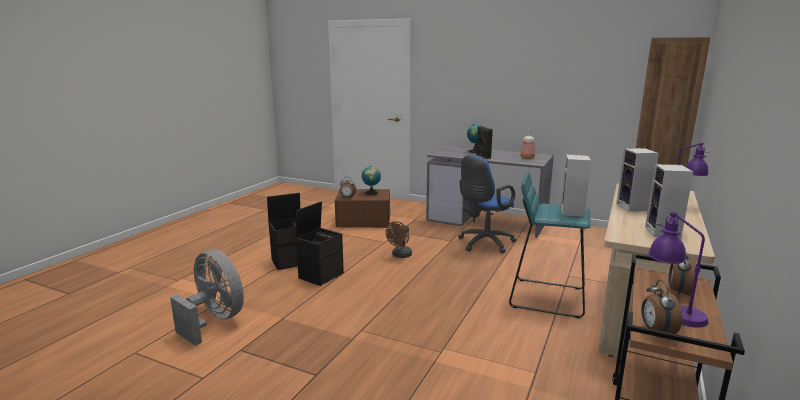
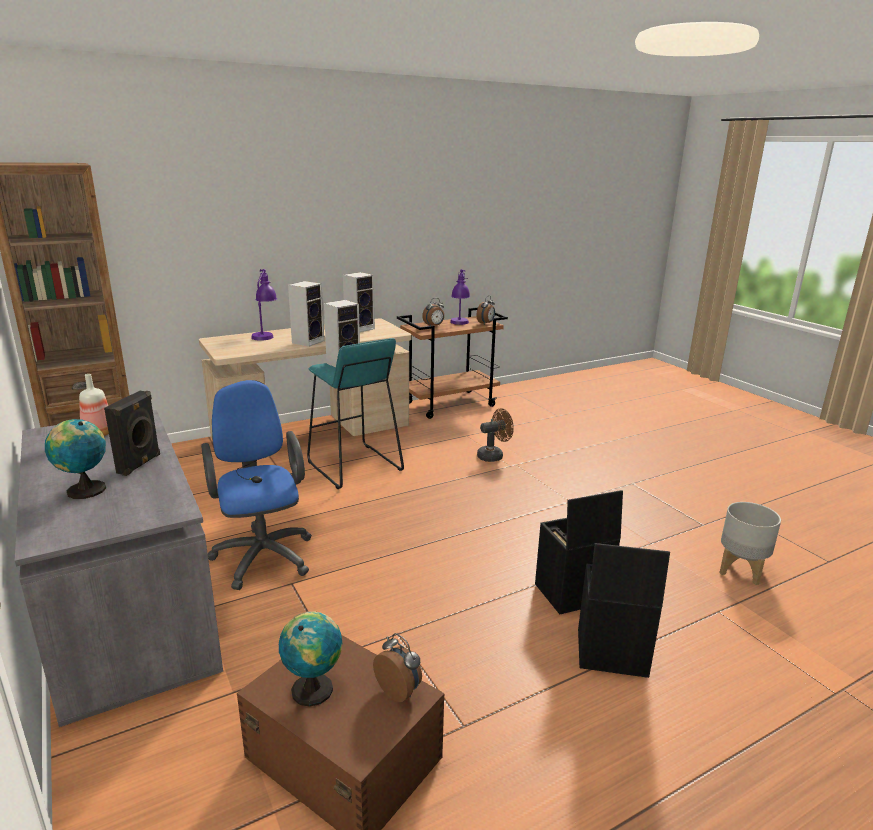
camera: 145 degrees left, 5 degrees up
grey fan [170,249,244,346] -> grey planter [719,502,781,585]
brown fan [386,221,412,258] -> brown fan moved to [477,408,514,462]
blue office chair [458,155,516,254] -> blue office chair turned 105 degrees counterclockwise [201,380,312,590]

